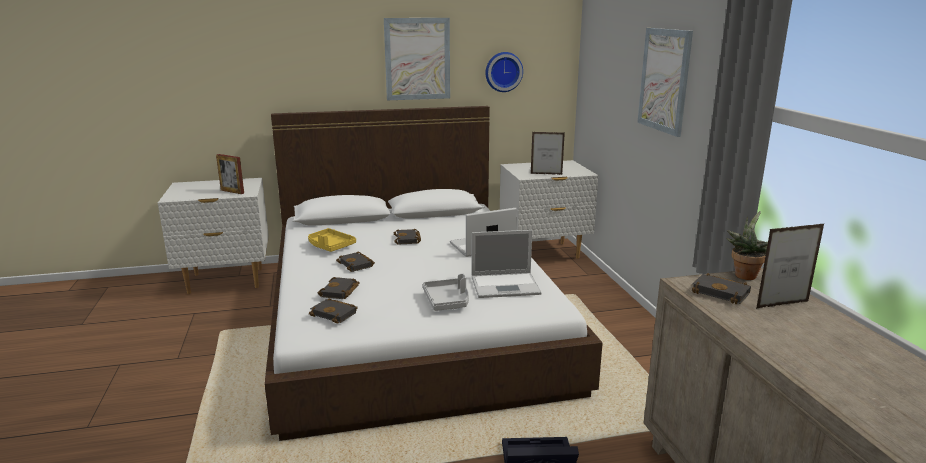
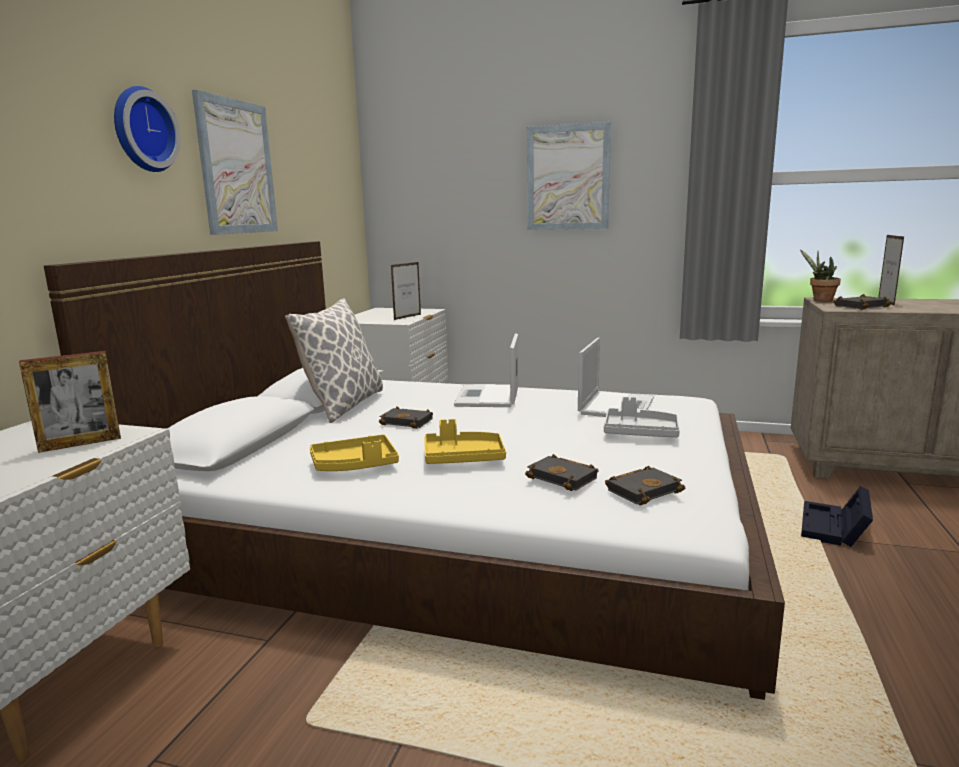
camera: 60 degrees left, 5 degrees down
black book [336,252,375,272] -> yellow tray [424,419,506,464]
wall clock [485,52,523,92] -> wall clock moved to [114,86,181,172]
none -> pillow [285,299,383,423]

